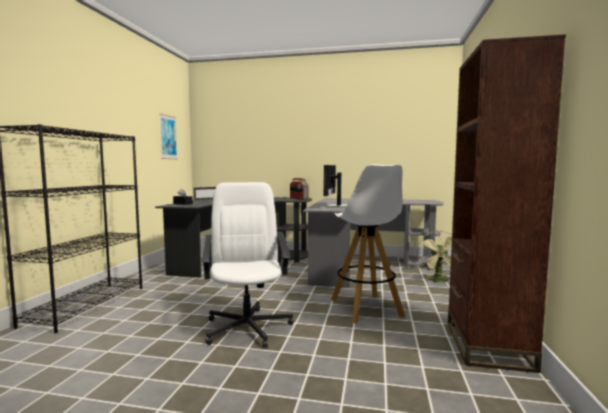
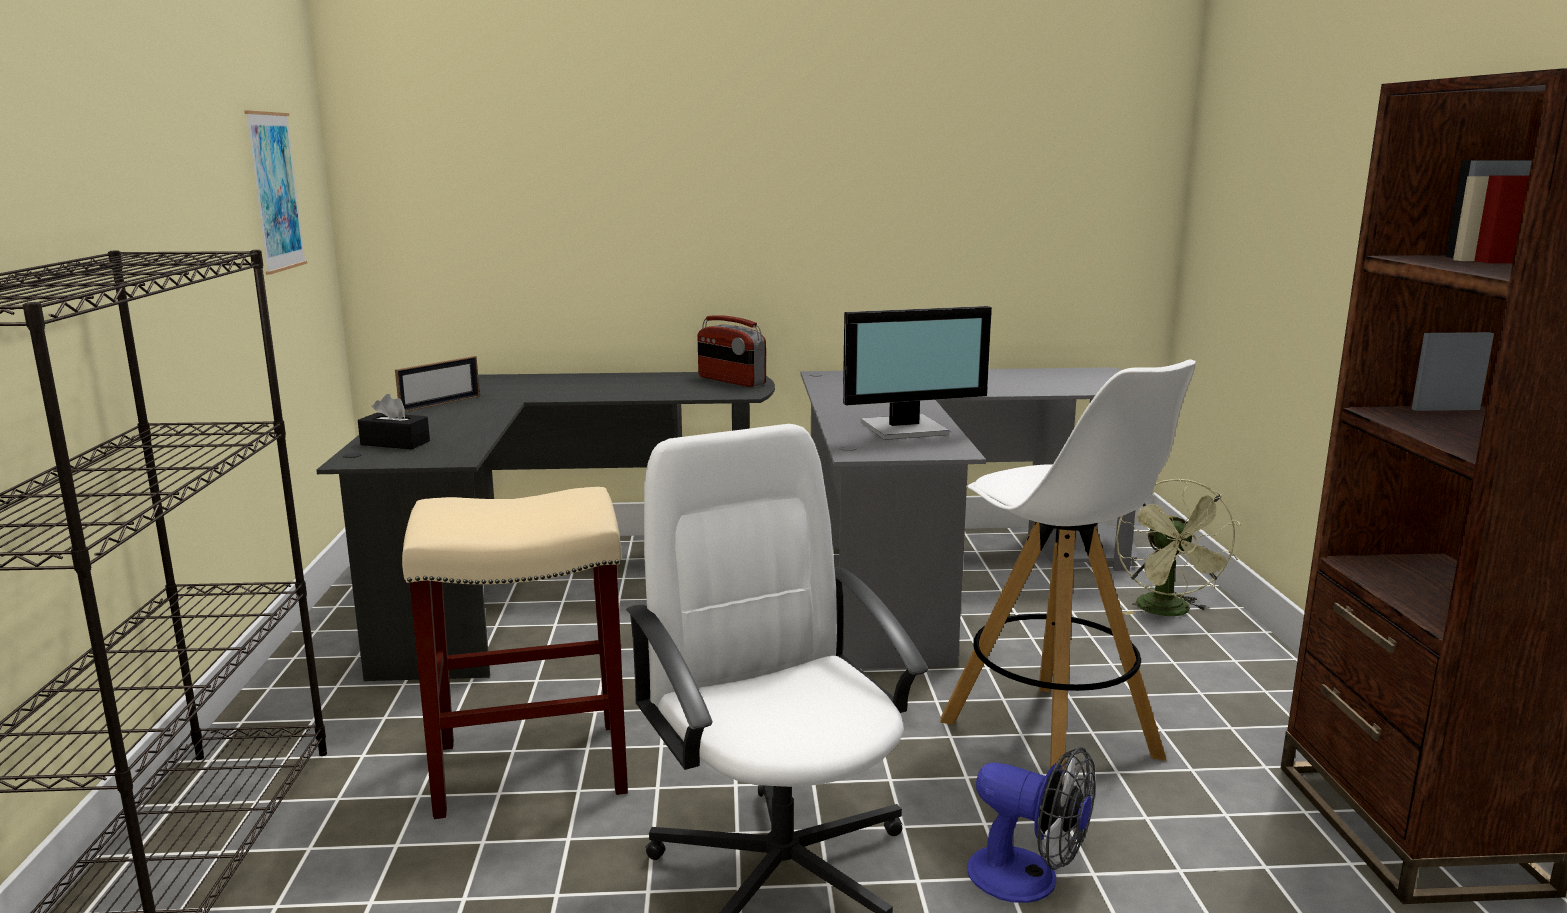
camera: 15 degrees left, 10 degrees up
monitor [324,165,347,208] -> monitor turned 105 degrees counterclockwise [843,306,992,440]
none -> beige stool [402,487,628,819]
none -> fan [967,747,1095,903]

